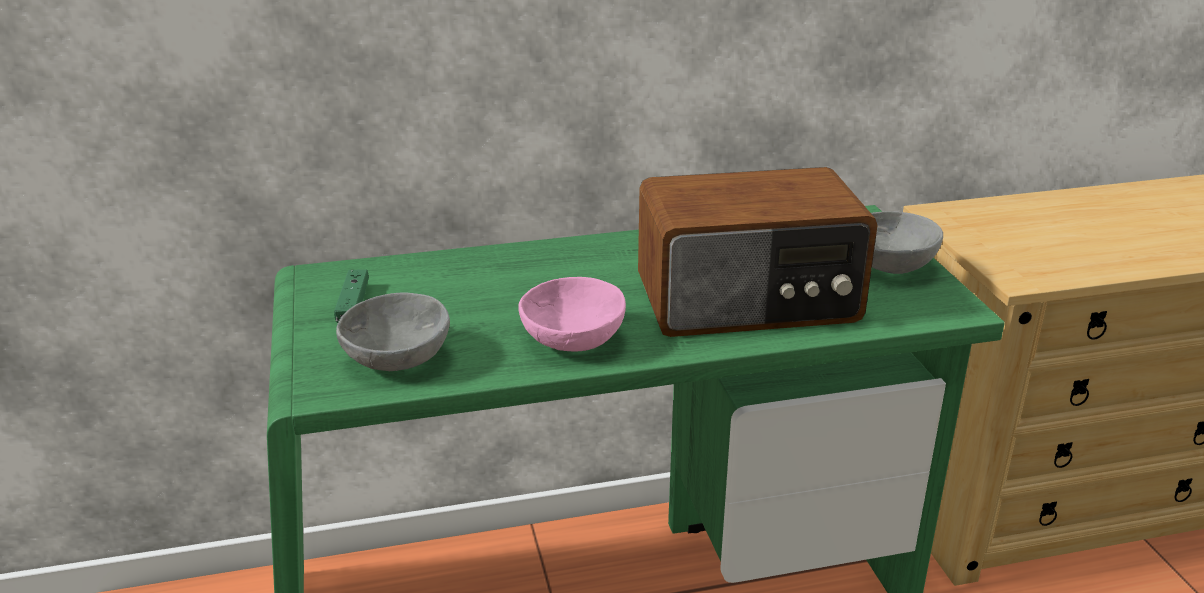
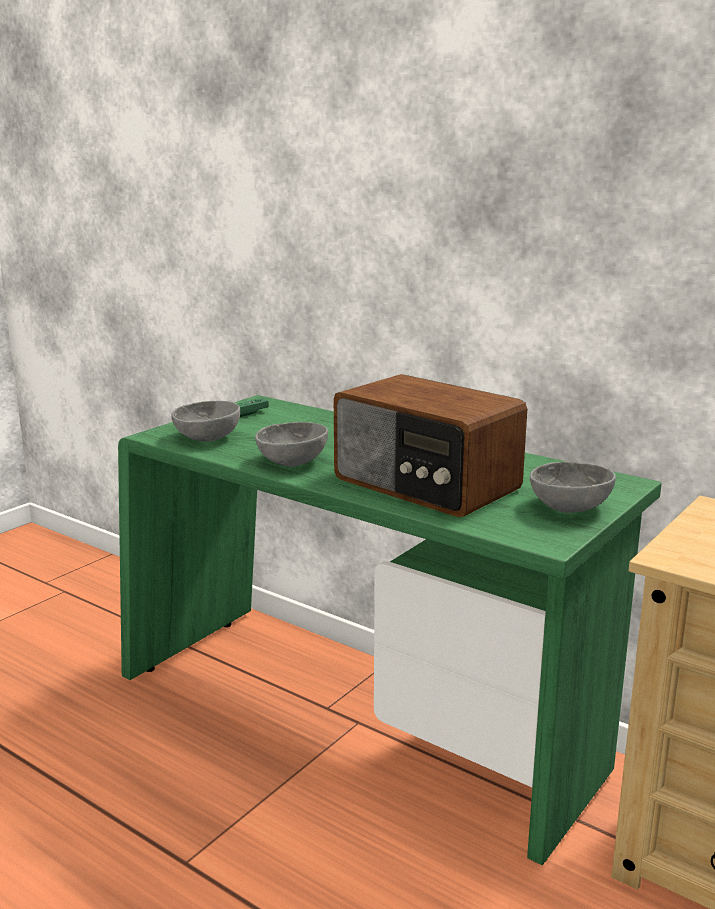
camera: 50 degrees right, 10 degrees down
pink bowl [518,277,626,352] -> grey bowl [255,422,328,466]

